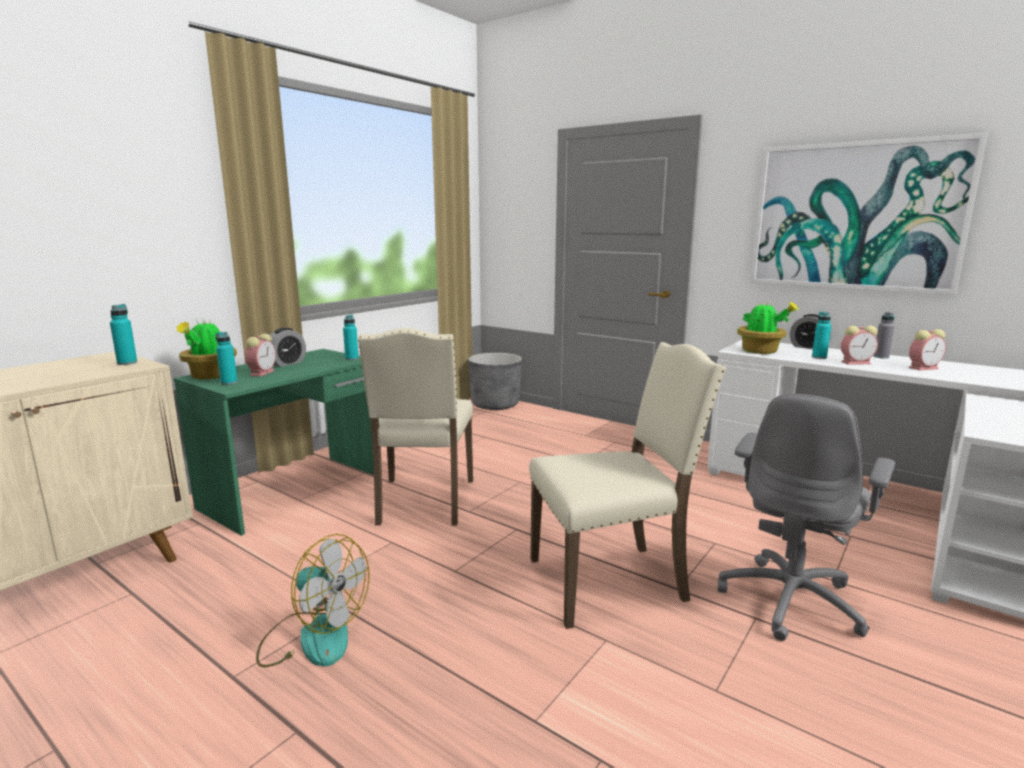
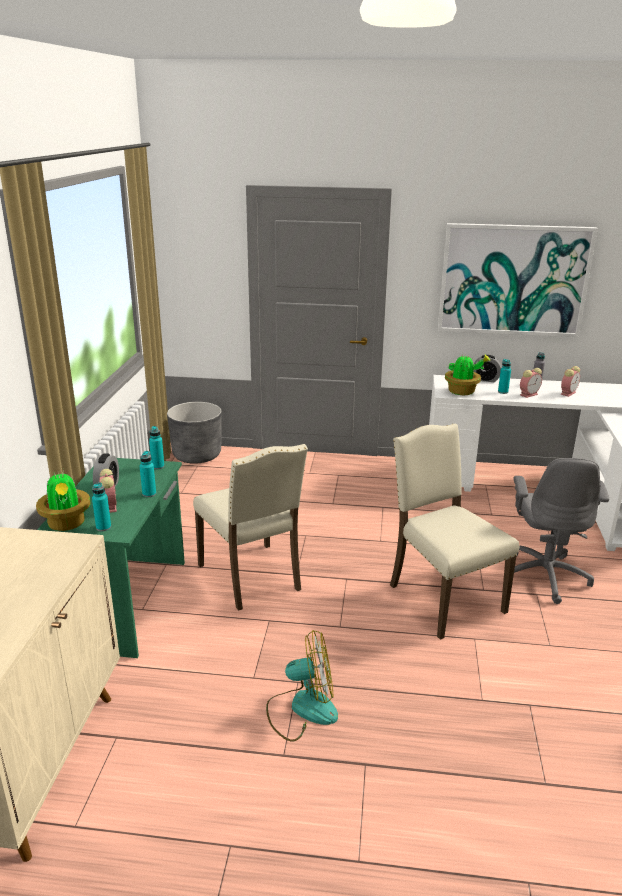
camera: 30 degrees left, 10 degrees up
turquoise bottle [110,304,137,365] -> turquoise bottle moved to [140,451,156,497]
beige chair [529,342,726,629] -> beige chair turned 75 degrees counterclockwise [390,424,519,640]

